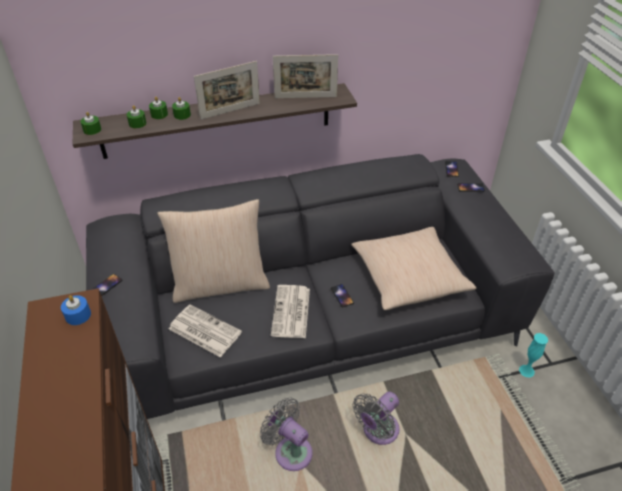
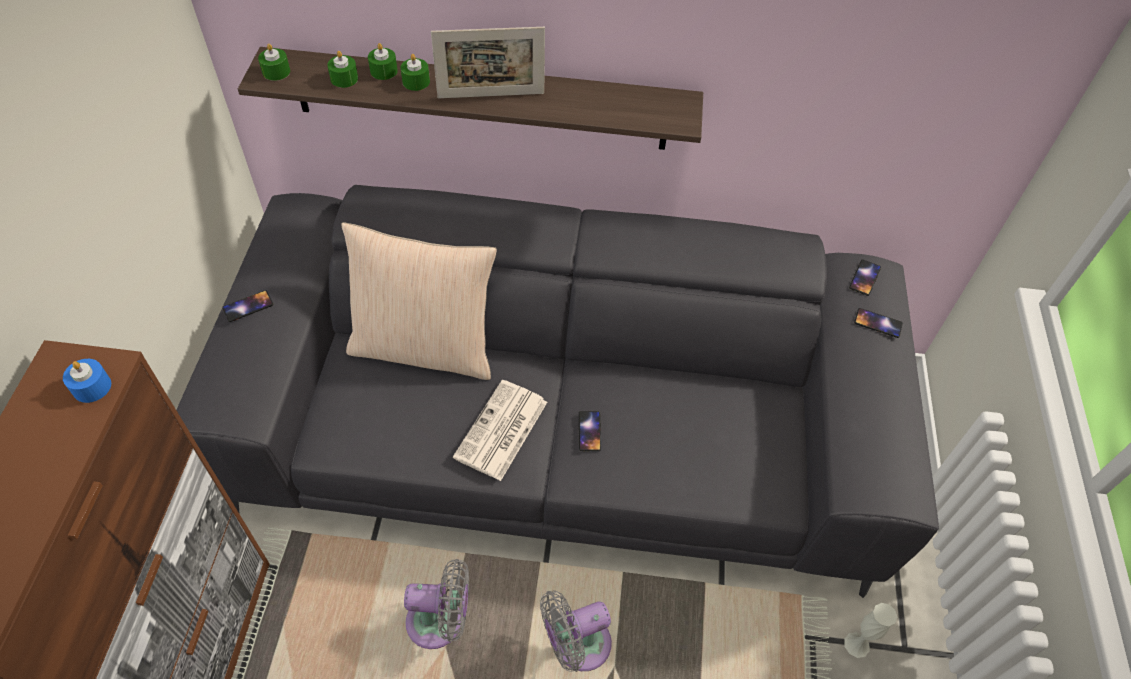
camera: 20 degrees right, 10 degrees up
newspaper [169,304,242,357] -> none
grey fan [260,398,313,471] -> grey fan turned 120 degrees clockwise [404,559,469,649]
picture frame [273,54,338,98] -> none
beige pillow [351,227,476,310] -> none
turquoise vase [519,333,548,378] -> white vase [844,603,897,658]

